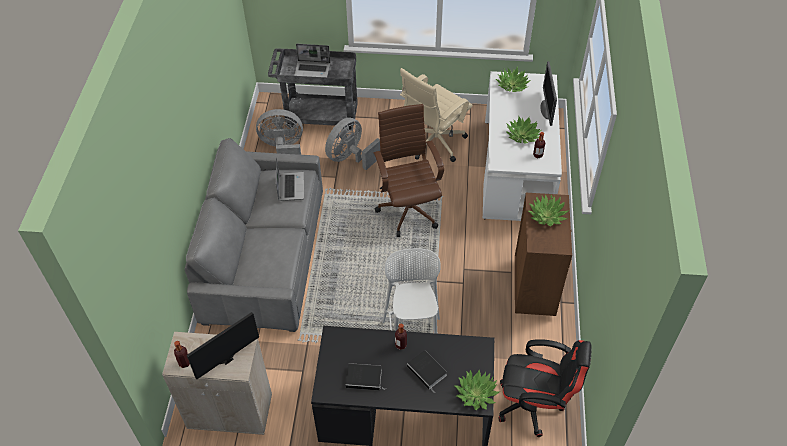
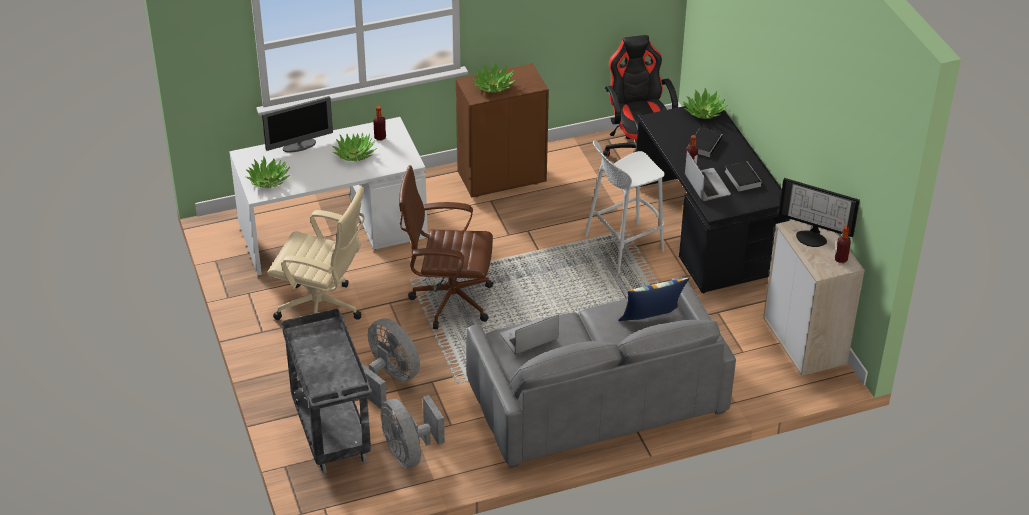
camera: 115 degrees left, 10 degrees down
laptop [294,44,330,77] -> laptop moved to [685,151,731,201]
grey fan [325,117,380,170] -> grey fan turned 150 degrees counterclockwise [362,318,420,409]
brown office chair [373,104,444,237] -> brown office chair turned 45 degrees clockwise [399,165,493,329]
none -> pillow [618,278,689,321]

